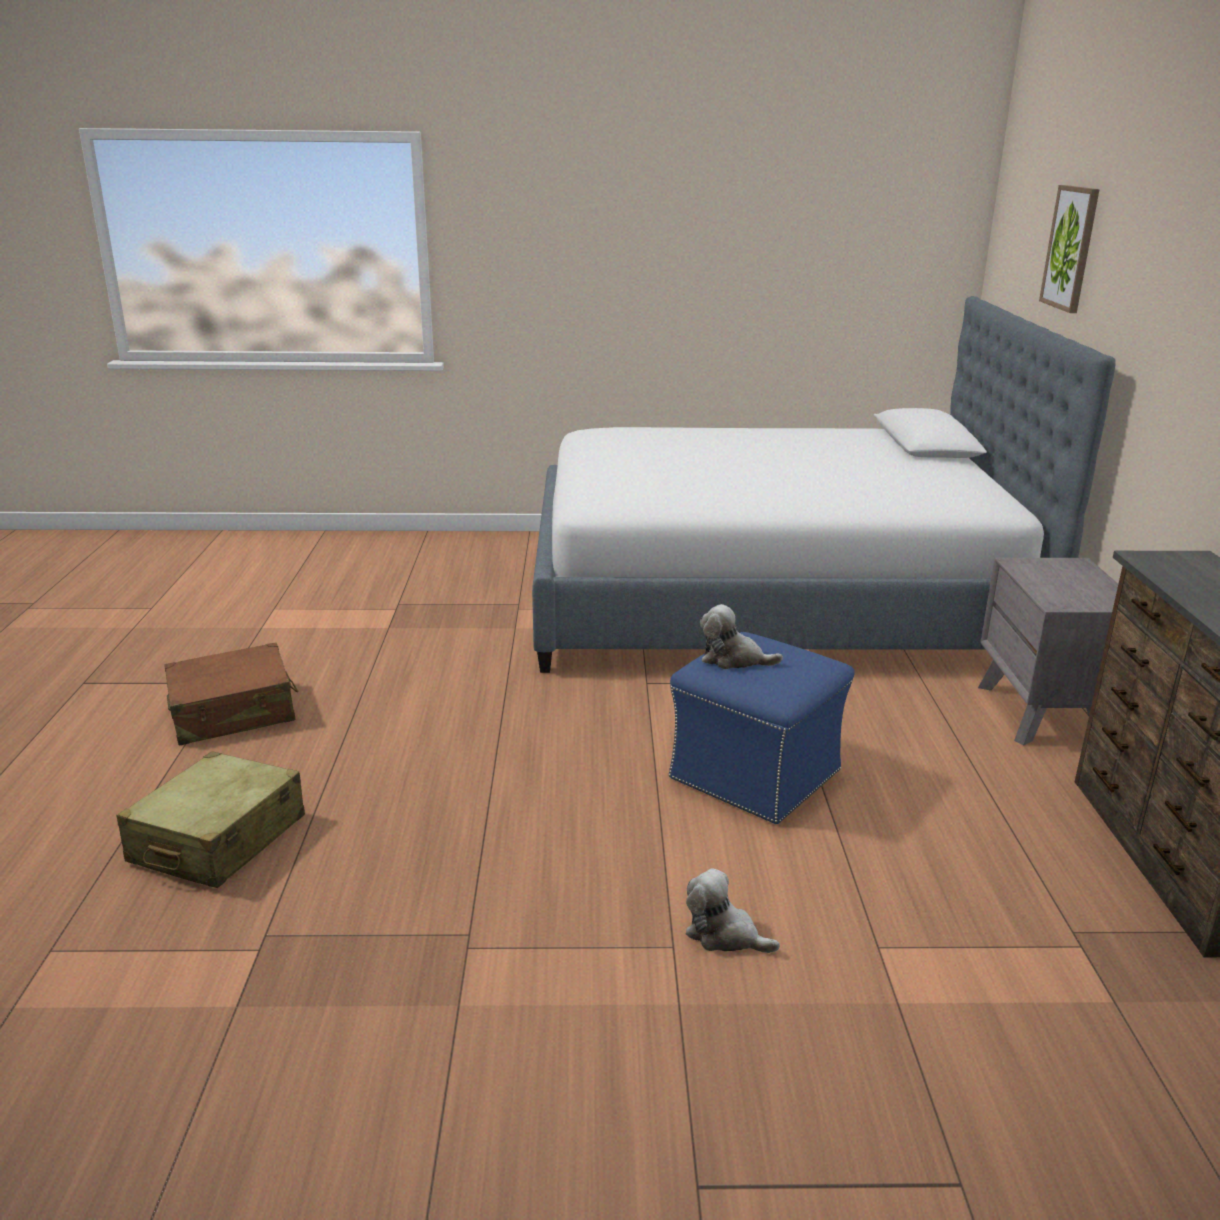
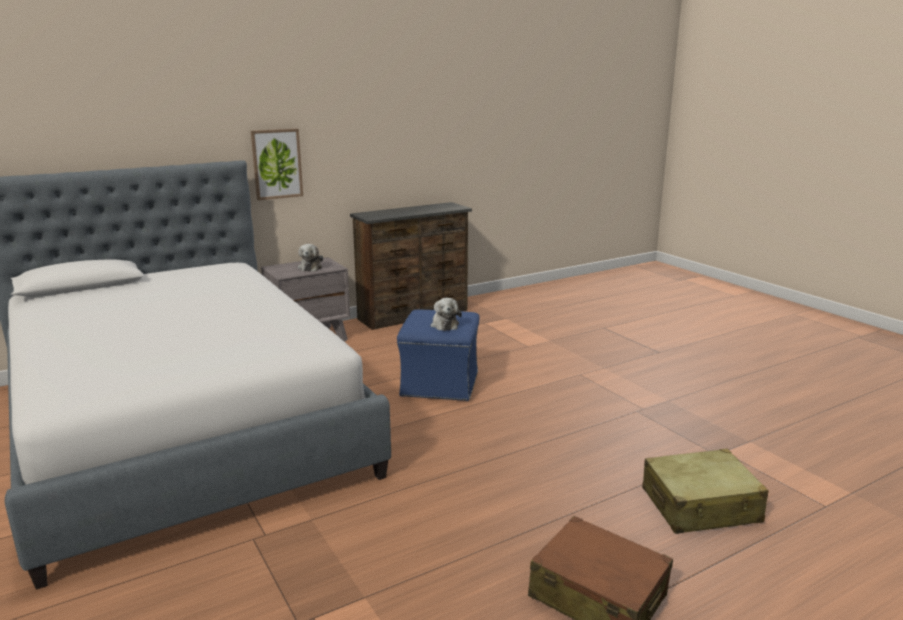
camera: 120 degrees left, 5 degrees down
plush toy [686,868,780,953] -> plush toy moved to [298,244,323,271]
picture [1039,185,1100,313] -> picture moved to [251,129,303,200]

